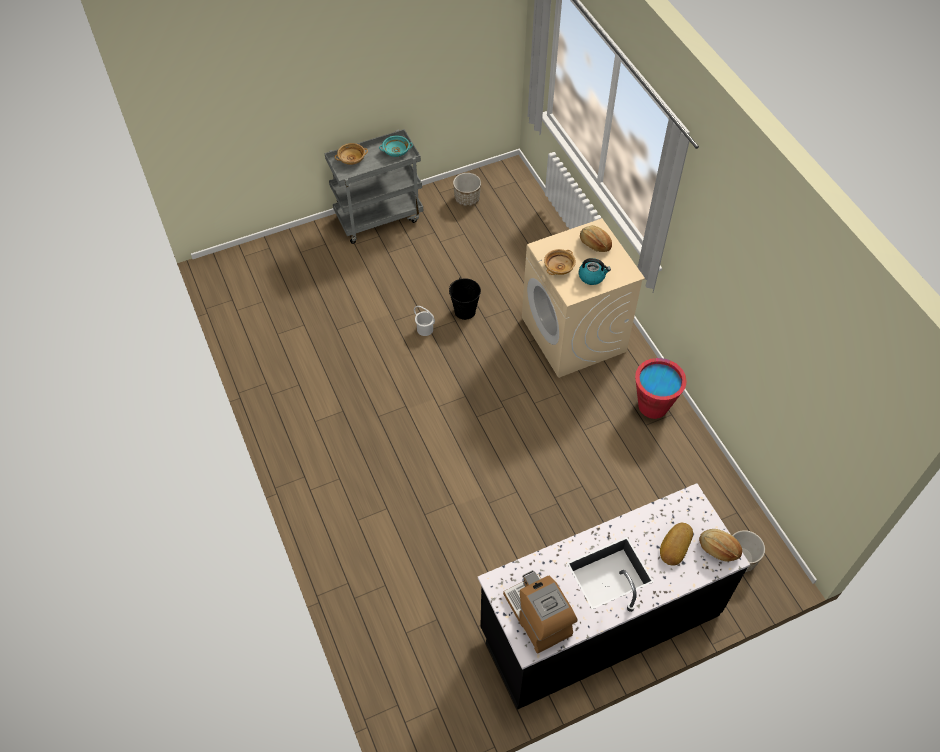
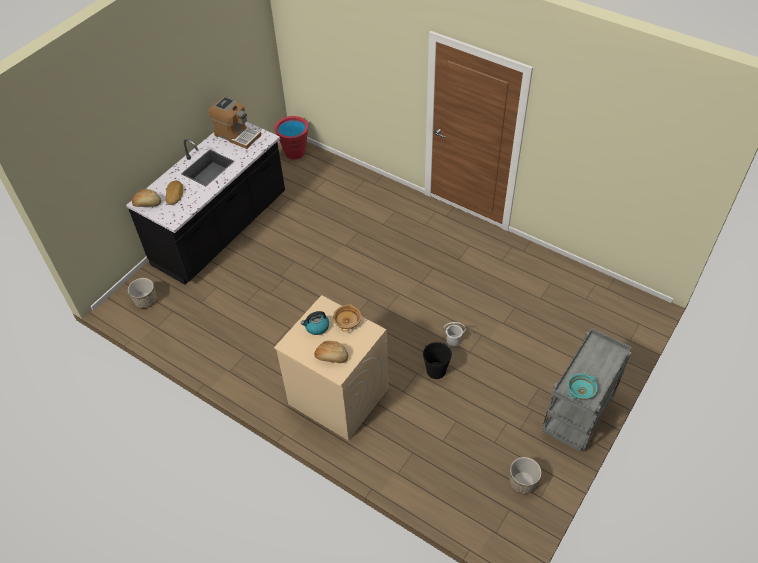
camera: 150 degrees right, 5 degrees down
beige bowl [335,143,368,165] -> none
red bucket [635,358,687,419] -> red bucket moved to [275,116,309,159]

